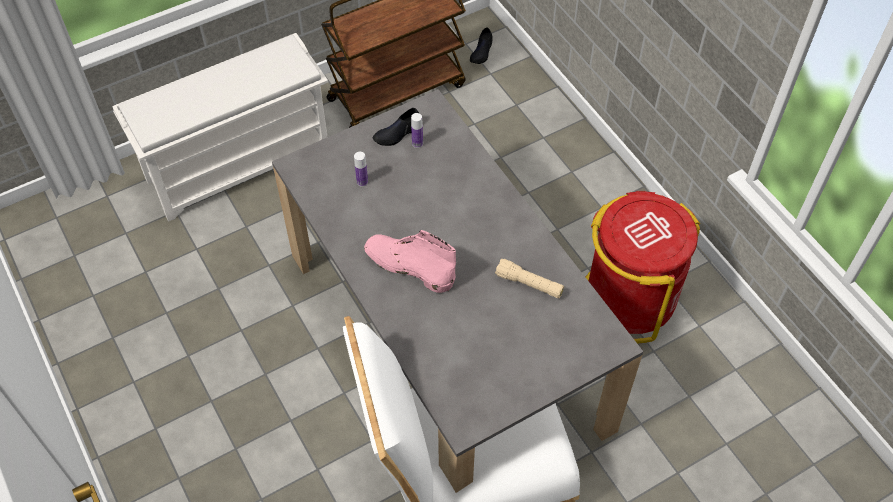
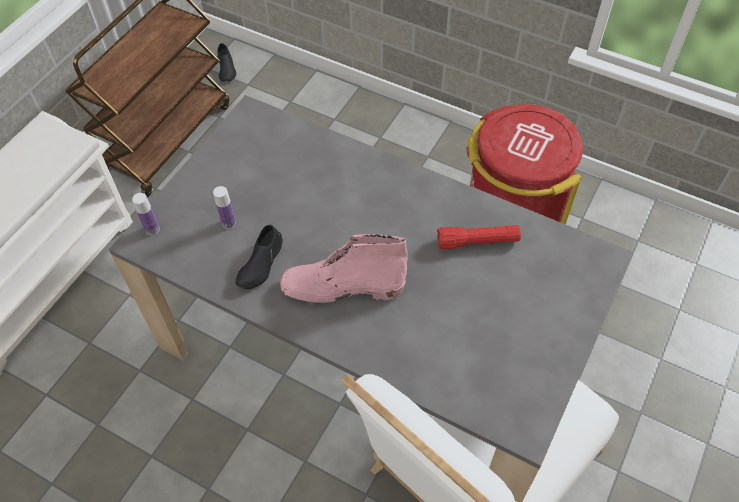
camera: 30 degrees left, 0 degrees up
black shoe [373,108,420,146] -> black shoe moved to [236,224,283,289]
bottle [411,113,423,148] -> bottle moved to [132,193,160,235]
beige flashlight [495,259,564,298] -> red flashlight [437,225,521,249]

